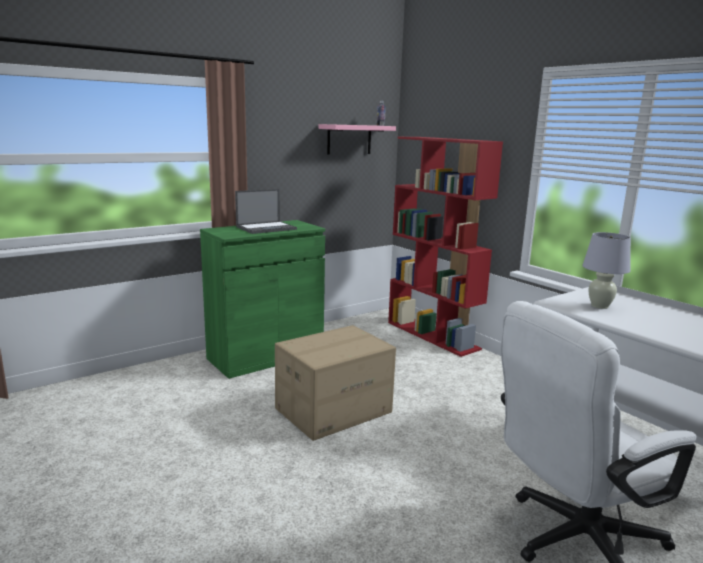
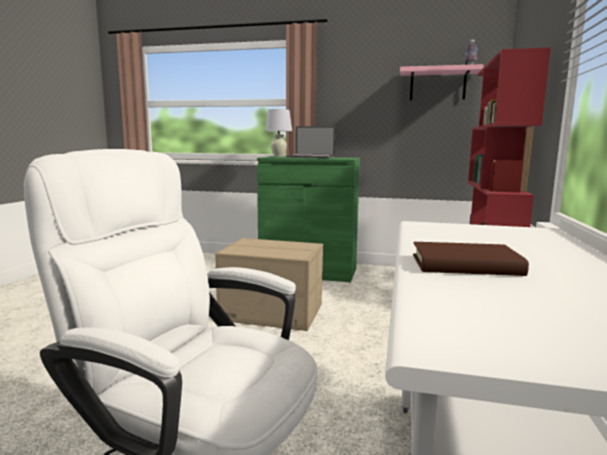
camera: 50 degrees right, 5 degrees down
white table lamp [583,232,631,309] -> white table lamp moved to [265,109,292,157]
none -> brown book [413,242,529,276]

